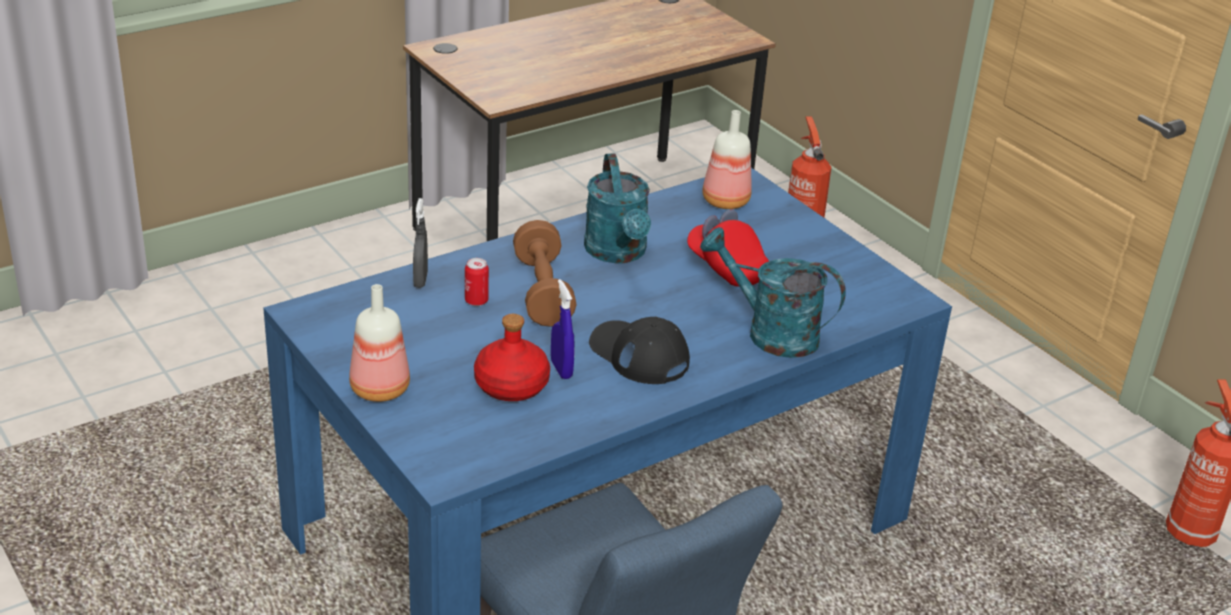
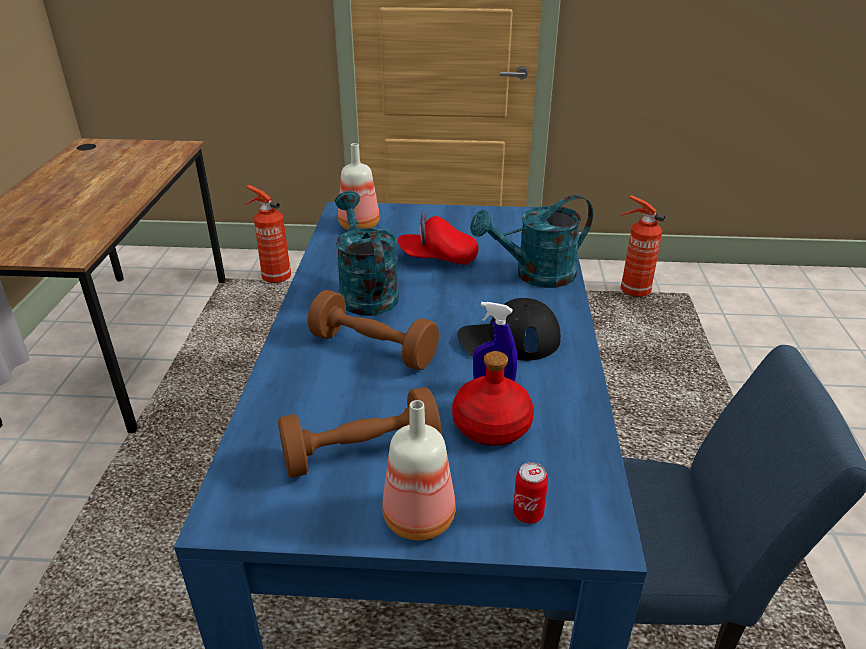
camera: 50 degrees left, 0 degrees up
grey spray bottle [413,198,428,288] -> none
can [465,258,489,306] -> can moved to [513,462,548,524]
turquoise watering can [584,153,651,263] -> turquoise watering can turned 135 degrees counterclockwise [335,191,399,316]
none -> brown dumbbell [278,387,441,478]

